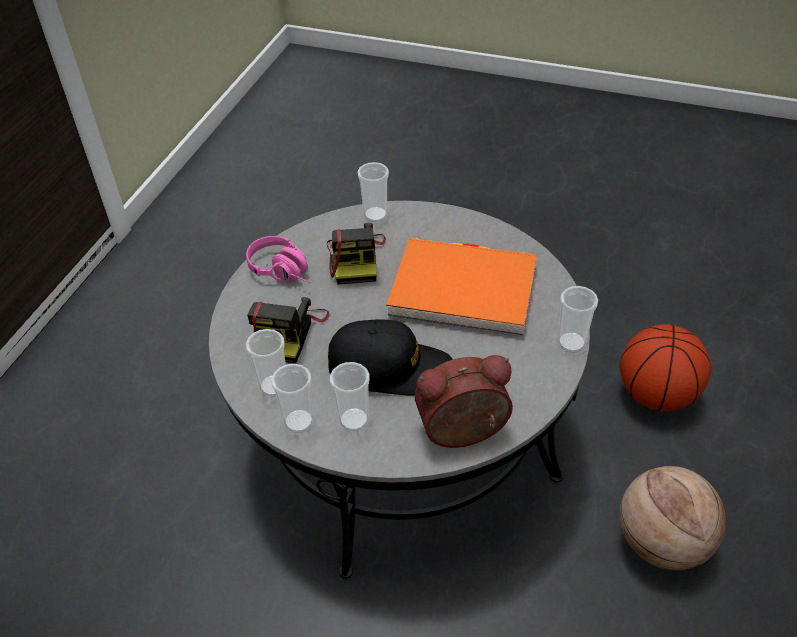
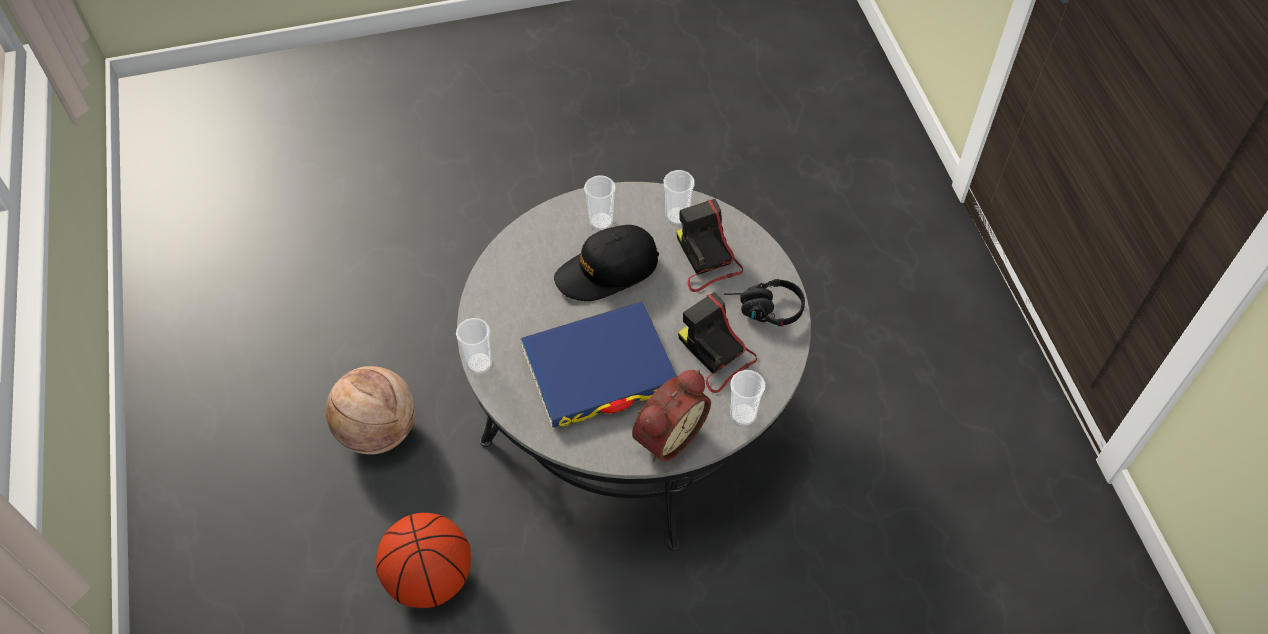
camera: 145 degrees right, 10 degrees up
pink headphones [246,236,310,283] -> black headphones [724,279,805,326]
cup [271,364,314,433] -> none
orange book [386,238,537,336] -> blue book [520,301,677,427]
alarm clock [415,355,513,448] -> alarm clock moved to [632,370,711,462]

